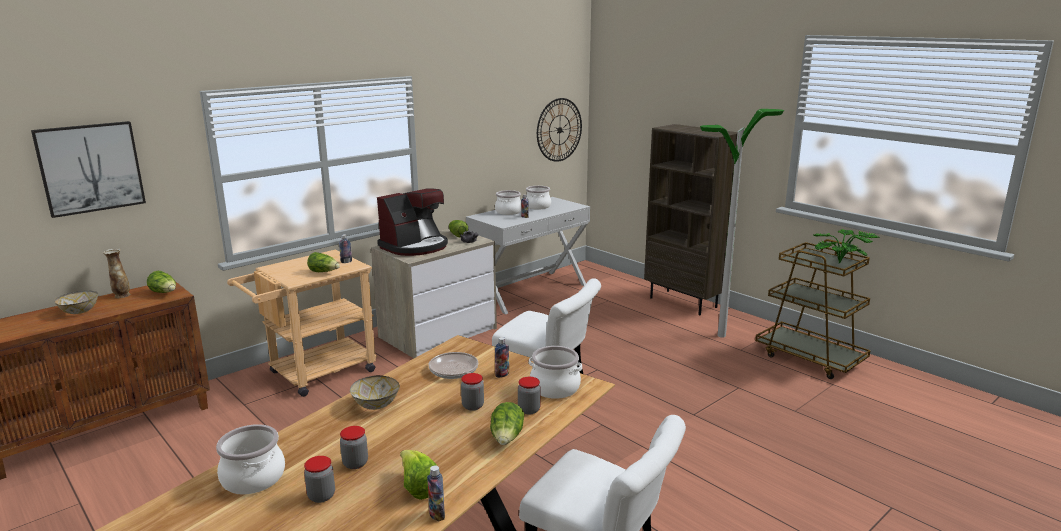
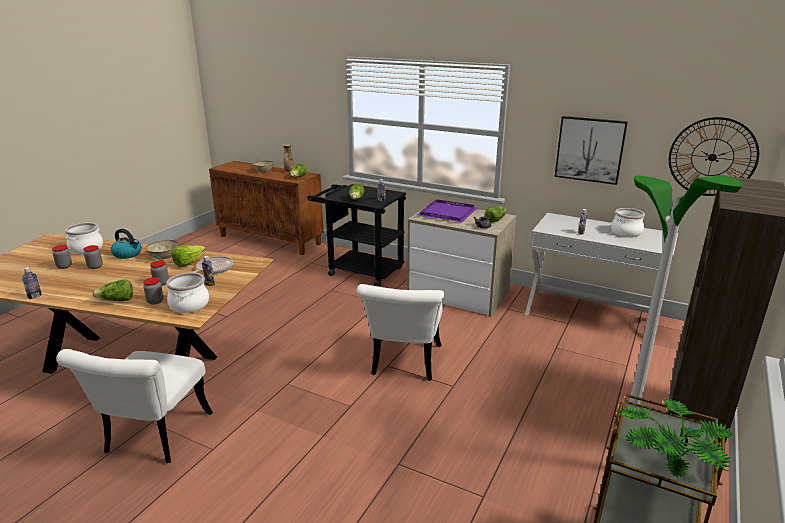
camera: 70 degrees right, 5 degrees up
picture [31,121,146,218] -> picture moved to [555,116,628,185]
beige cart [227,250,377,397] -> black cart [307,184,406,286]
coffee machine [377,188,448,256] -> purple tray [417,199,477,222]
lettuce [400,450,437,500] -> lettuce moved to [172,245,205,267]
cooking pot [495,190,521,215] -> none
none -> kettle [111,229,142,259]

